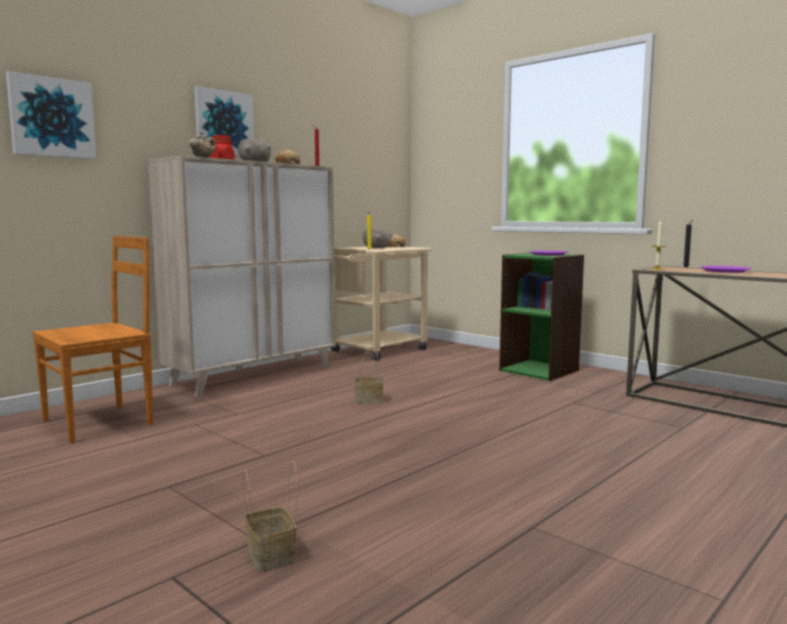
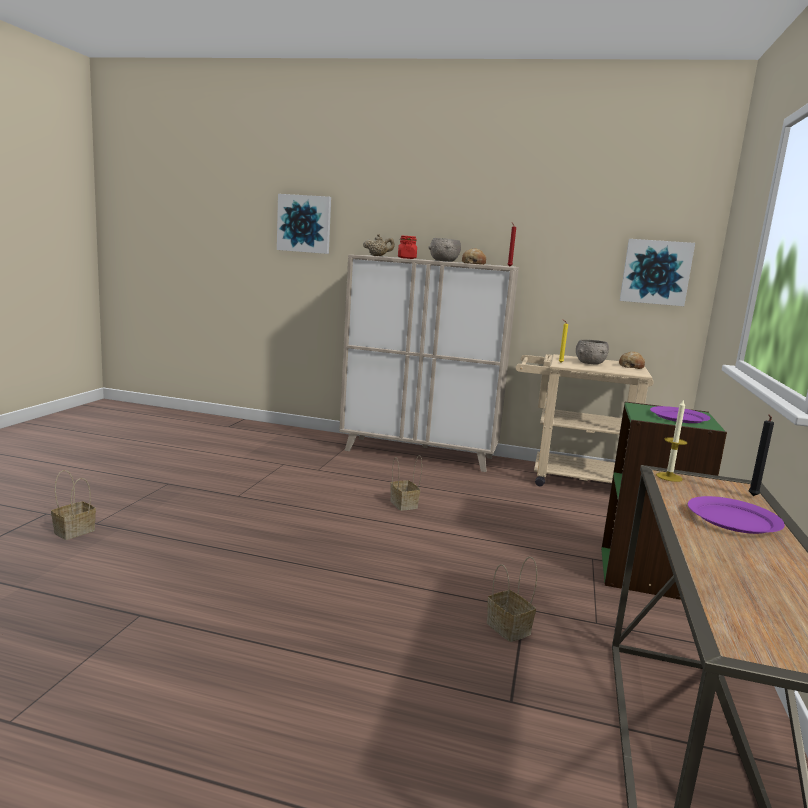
camera: 60 degrees right, 5 degrees up
brown chair [32,236,154,443] -> none
picture [194,86,254,157] -> picture moved to [620,239,695,306]
none -> basket [487,557,537,642]

